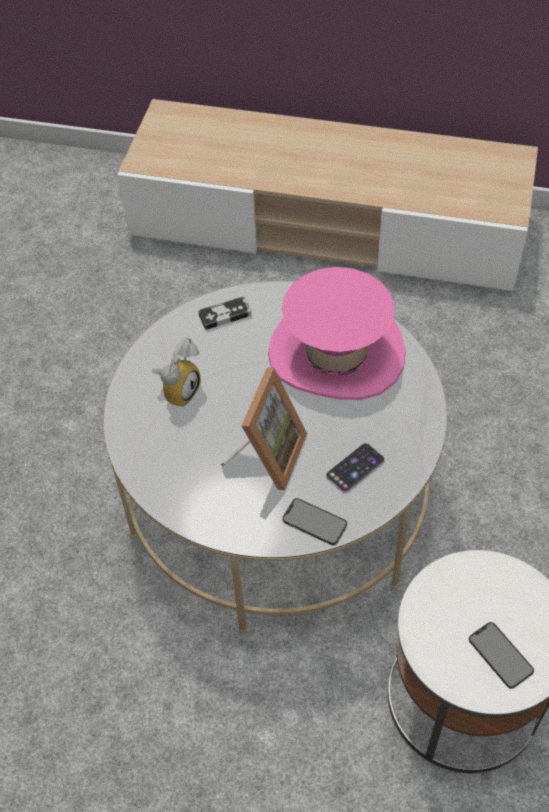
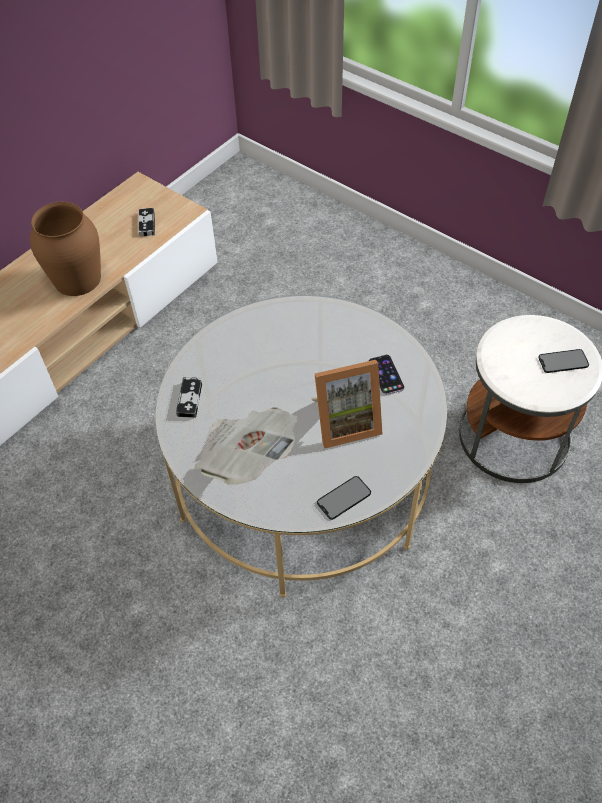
camera: 65 degrees left, 0 degrees up
alarm clock [152,338,201,407] -> newspaper [194,407,298,485]
picture frame [221,368,307,490] -> picture frame turned 120 degrees clockwise [312,360,383,448]
pink hat [268,267,405,400] -> none
phone [282,498,347,545] -> phone moved to [317,476,371,520]
none -> brown vase [30,202,101,296]
none -> game controller [139,208,155,236]

